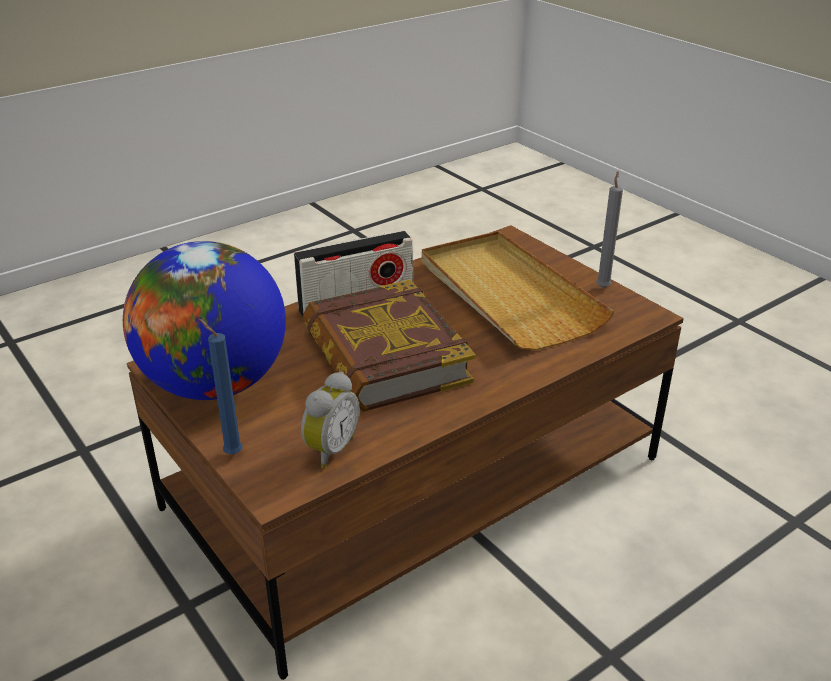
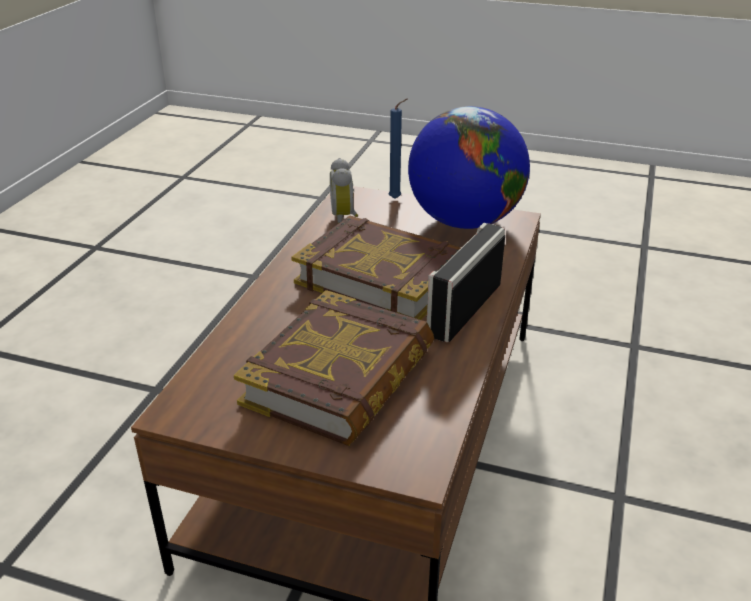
camera: 145 degrees right, 0 degrees up
beige tray [421,231,614,350] -> book [234,290,434,446]
grey candle [596,171,623,288] -> none

